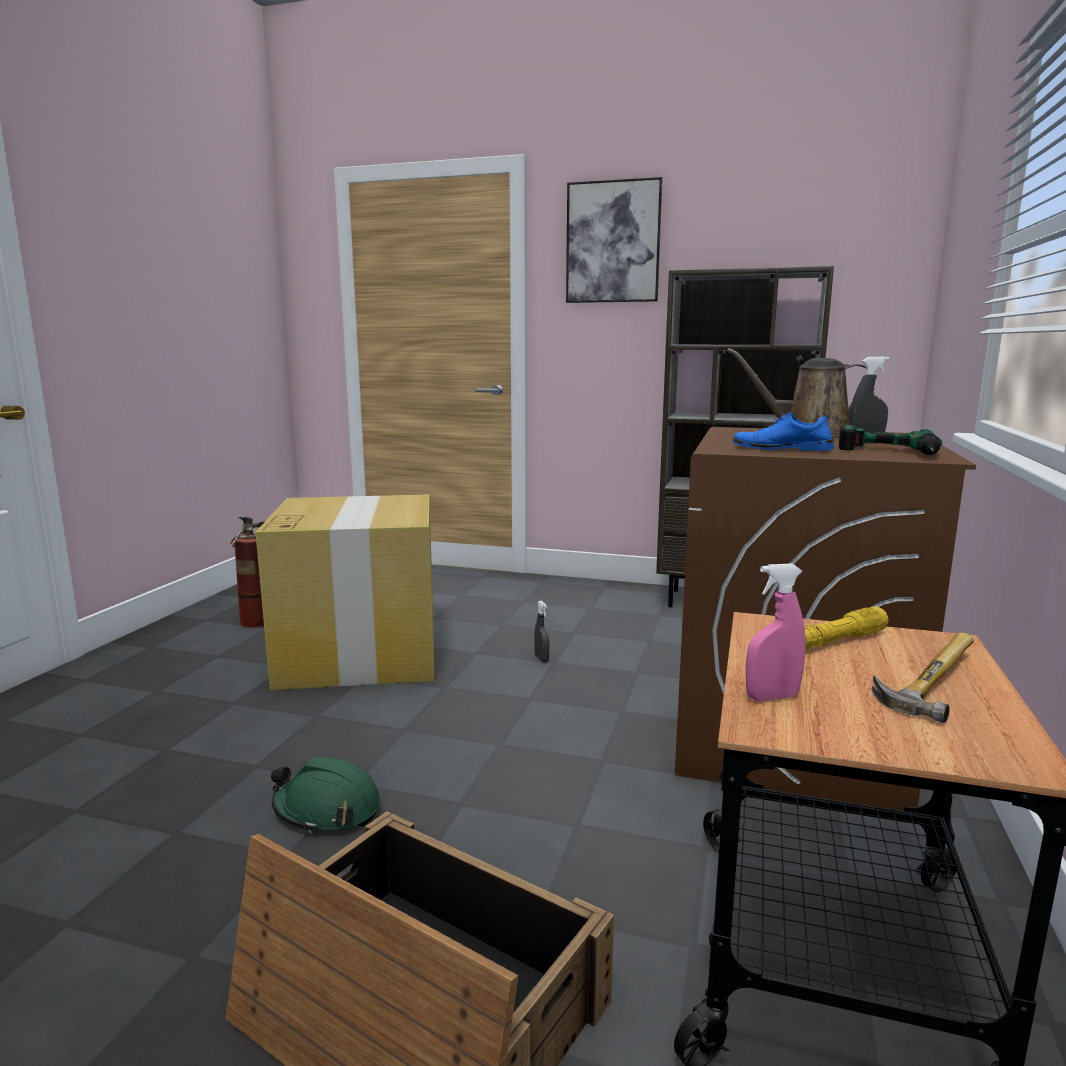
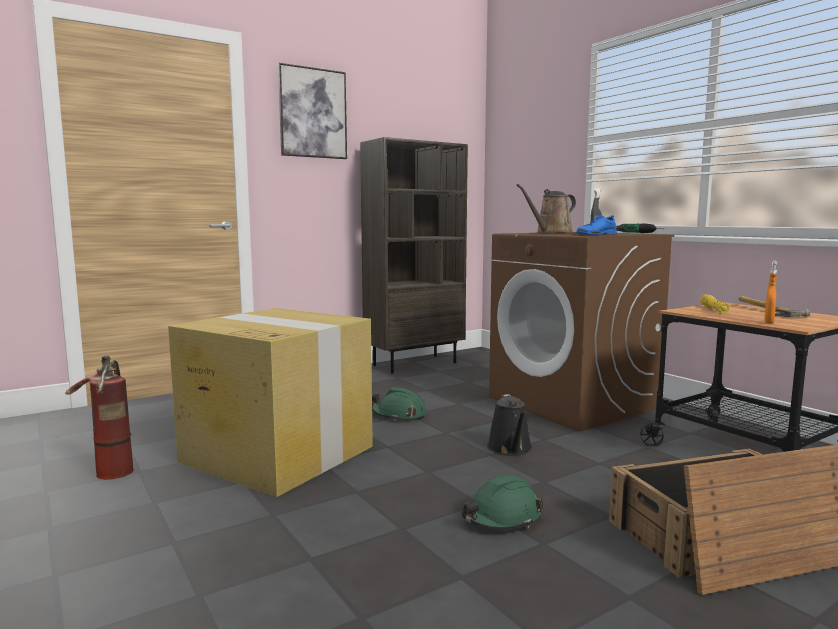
camera: 50 degrees left, 5 degrees down
grey spray bottle [534,601,549,662] -> green hard hat [372,387,427,421]
pink spray bottle [746,563,806,701] -> orange spray bottle [764,260,777,324]
none -> black watering can [487,394,532,456]

